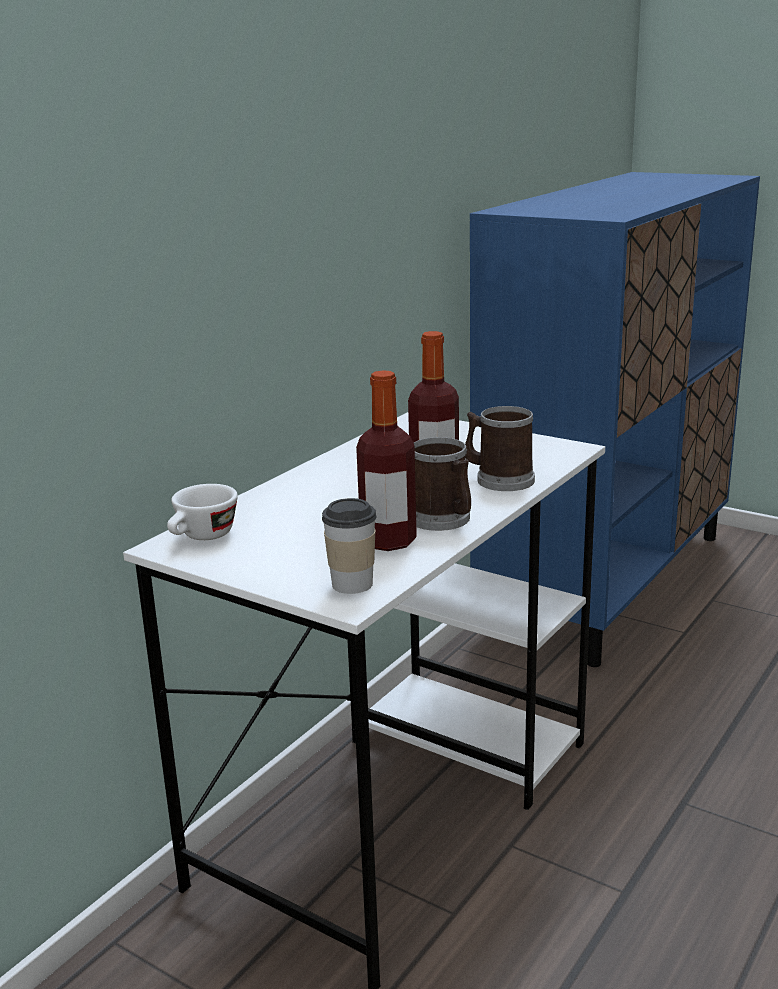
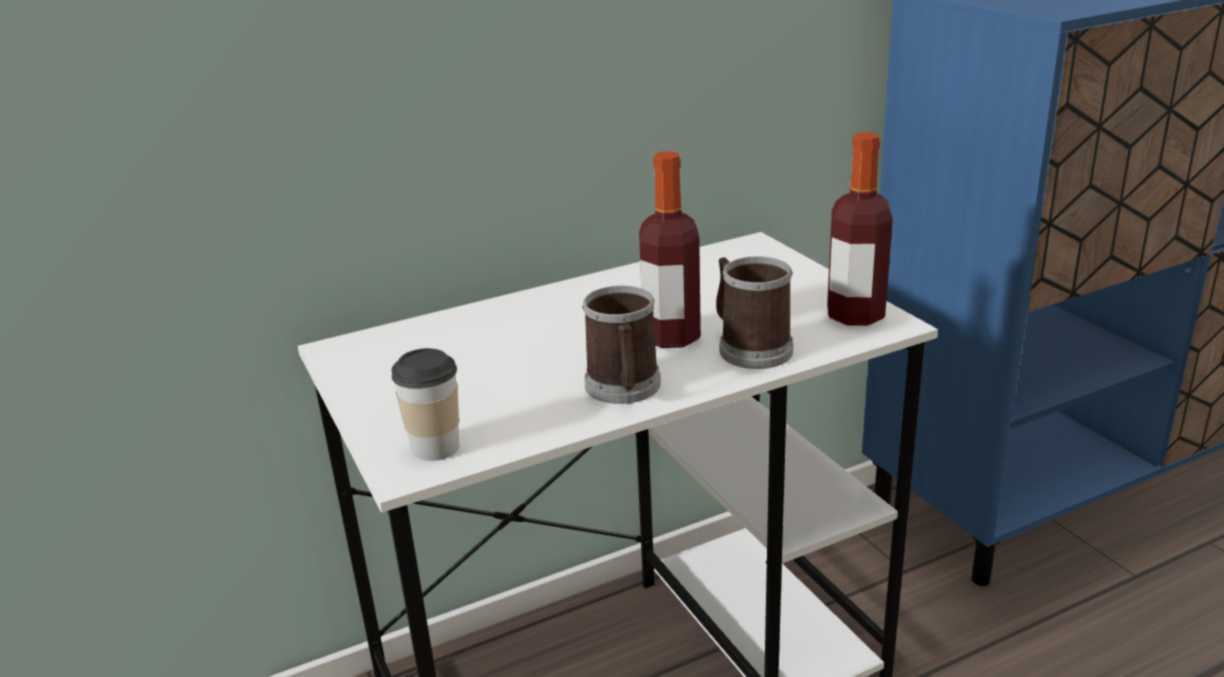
camera: 30 degrees right, 5 degrees up
white cup [167,484,238,540] -> none
bottle [356,370,417,551] -> bottle moved to [827,132,893,326]

